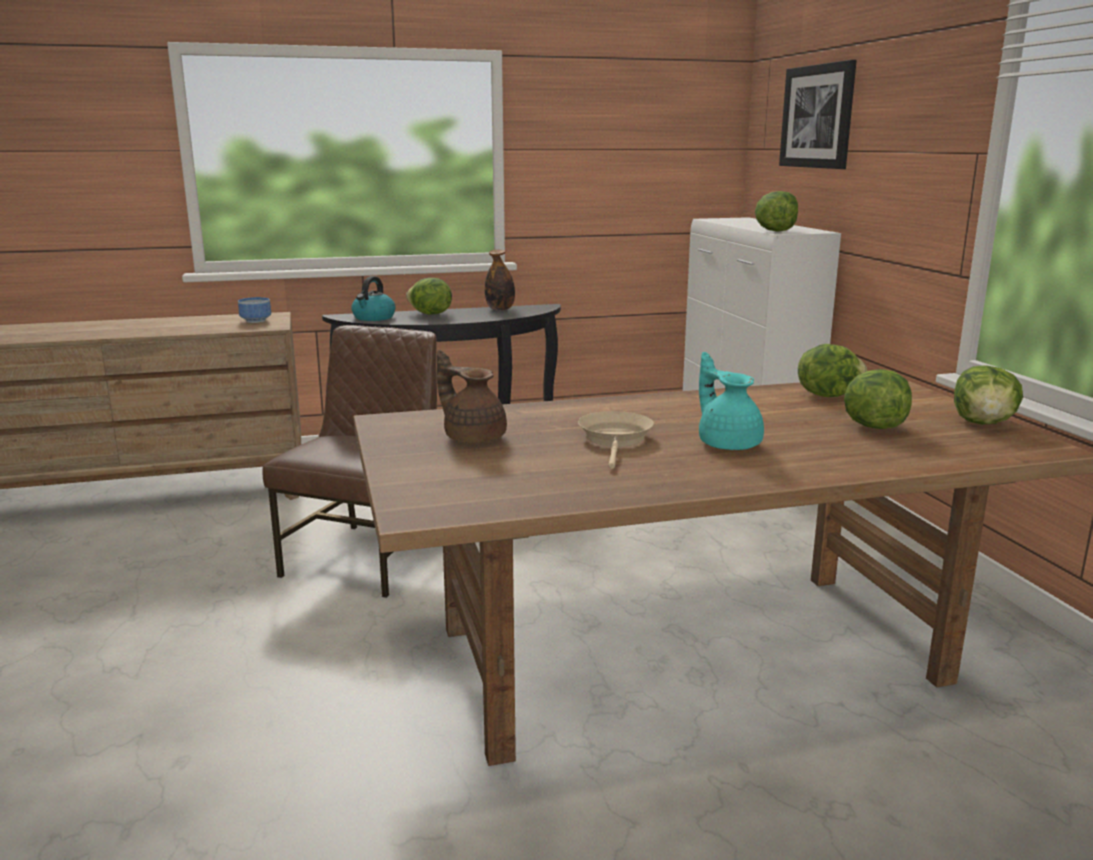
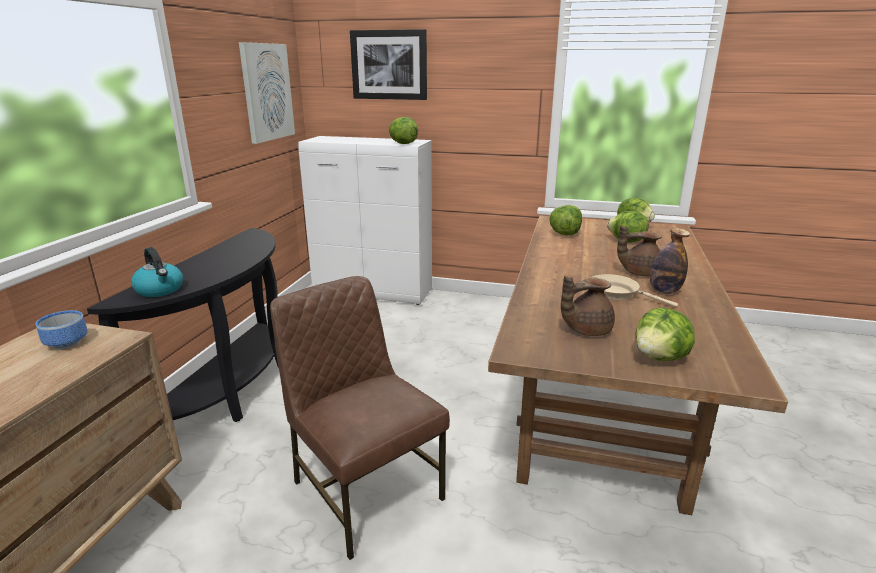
camera: 60 degrees left, 5 degrees up
lettuce [406,278,452,315] -> lettuce moved to [636,308,695,361]
bottle [485,249,515,311] -> bottle moved to [650,228,690,294]
turquoise teapot [699,352,764,450] -> brown teapot [617,225,662,277]
none -> picture [239,42,295,144]

